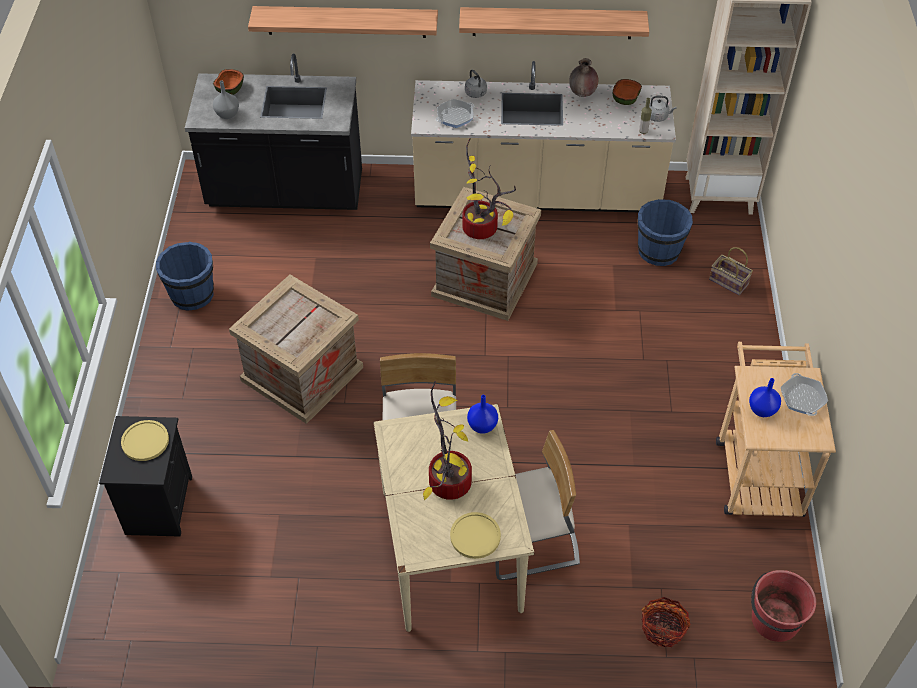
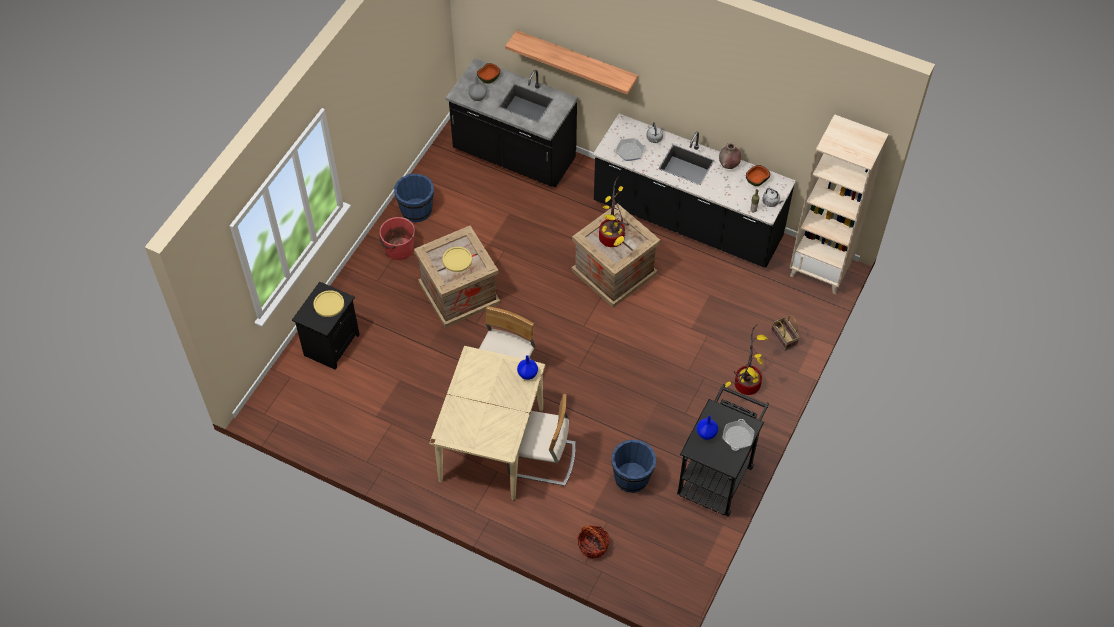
camera: 25 degrees right, 5 degrees up
beige counter [411,61,676,212] -> black counter [593,114,796,268]
potted plant [423,381,472,500] -> potted plant moved to [725,324,768,395]
yellow plate [450,512,501,559] -> yellow plate moved to [442,247,472,272]
shelf [459,7,649,39] -> none
blue bucket [637,199,693,266] -> blue bucket moved to [611,440,656,493]
beige cart [716,342,836,517] -> black cart [677,384,769,517]
red bucket [751,570,816,642] -> red bucket moved to [379,217,415,260]

